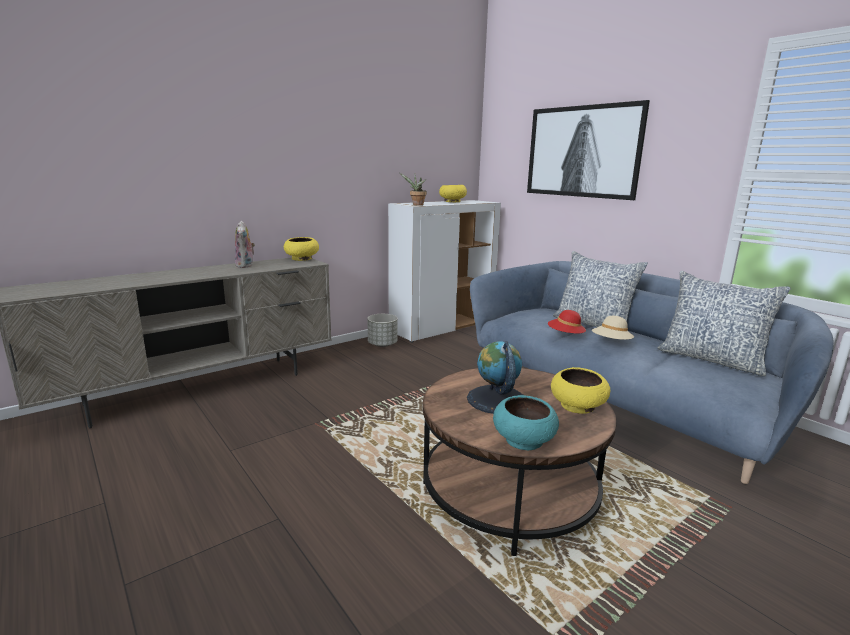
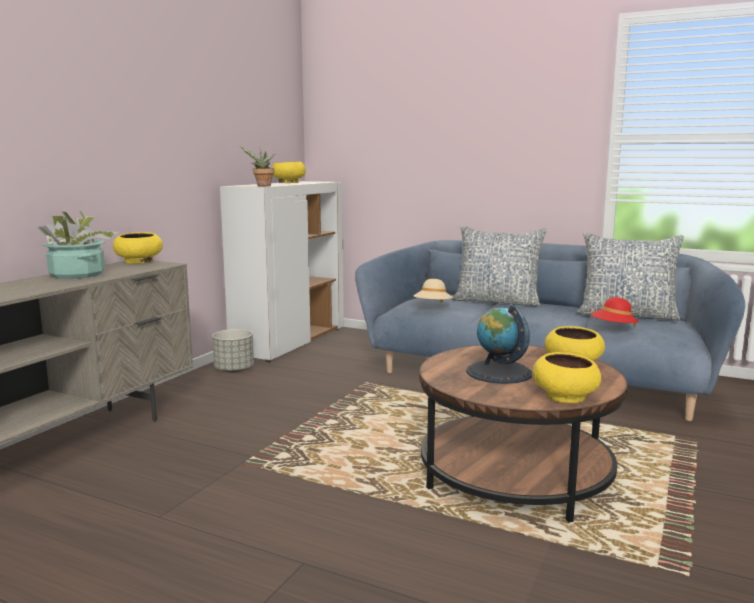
camera: 25 degrees left, 5 degrees down
plush toy [235,221,255,268] -> potted plant [37,211,119,279]
turquoise bowl [493,395,559,450] -> yellow bowl [533,352,601,403]
picture [527,100,650,200] -> none
red hat [548,310,586,337] -> red hat moved to [591,297,638,328]
beige hat [592,316,634,340] -> beige hat moved to [413,279,453,303]

